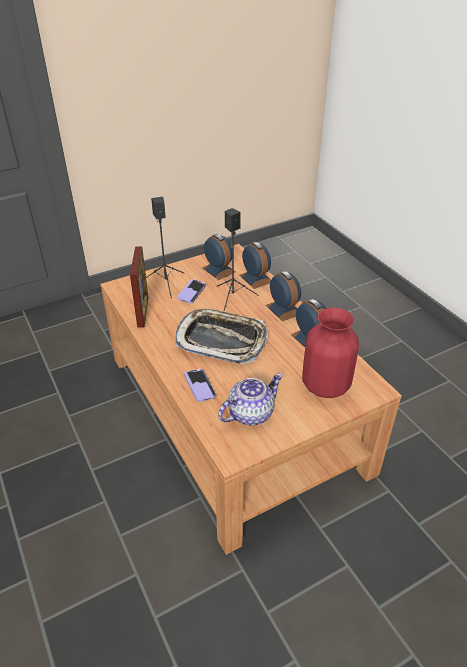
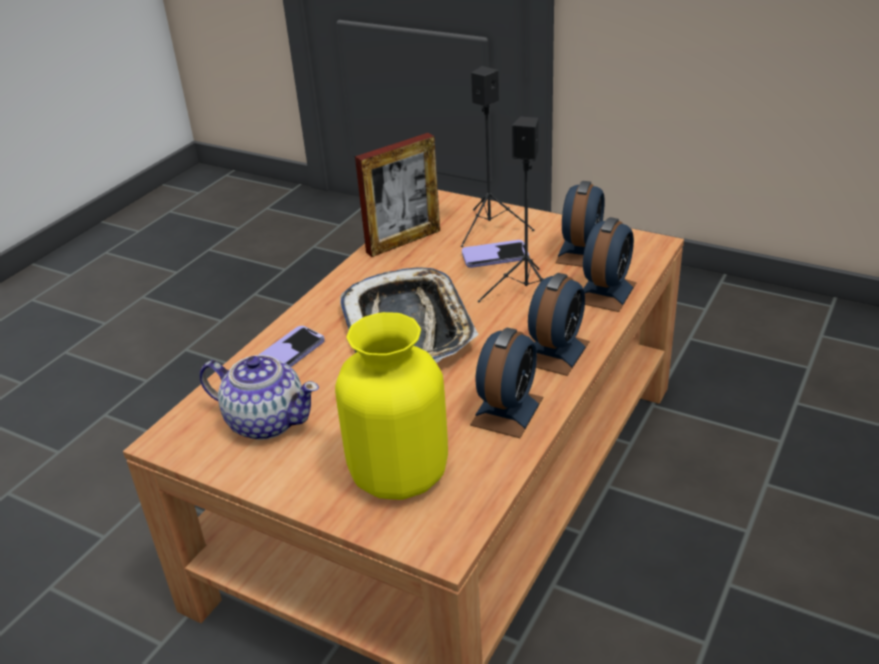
camera: 60 degrees right, 5 degrees down
red vase [302,307,359,398] -> yellow vase [335,312,448,500]

